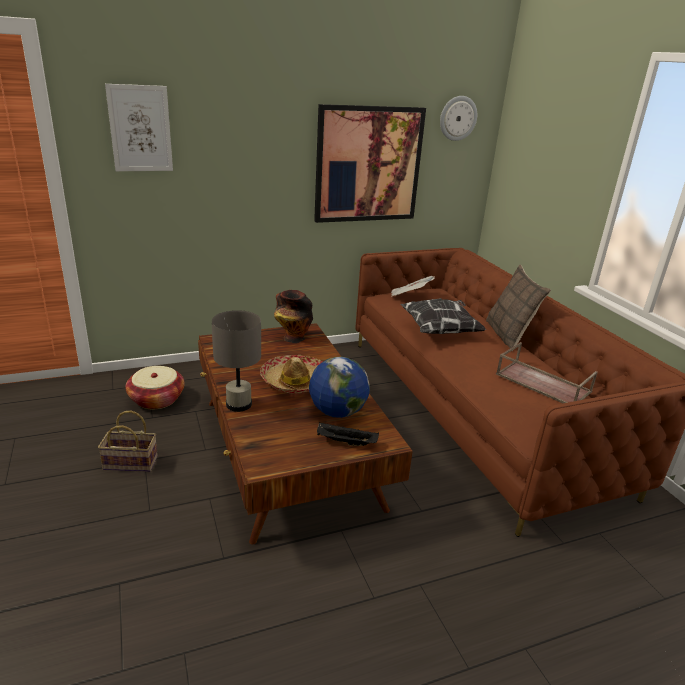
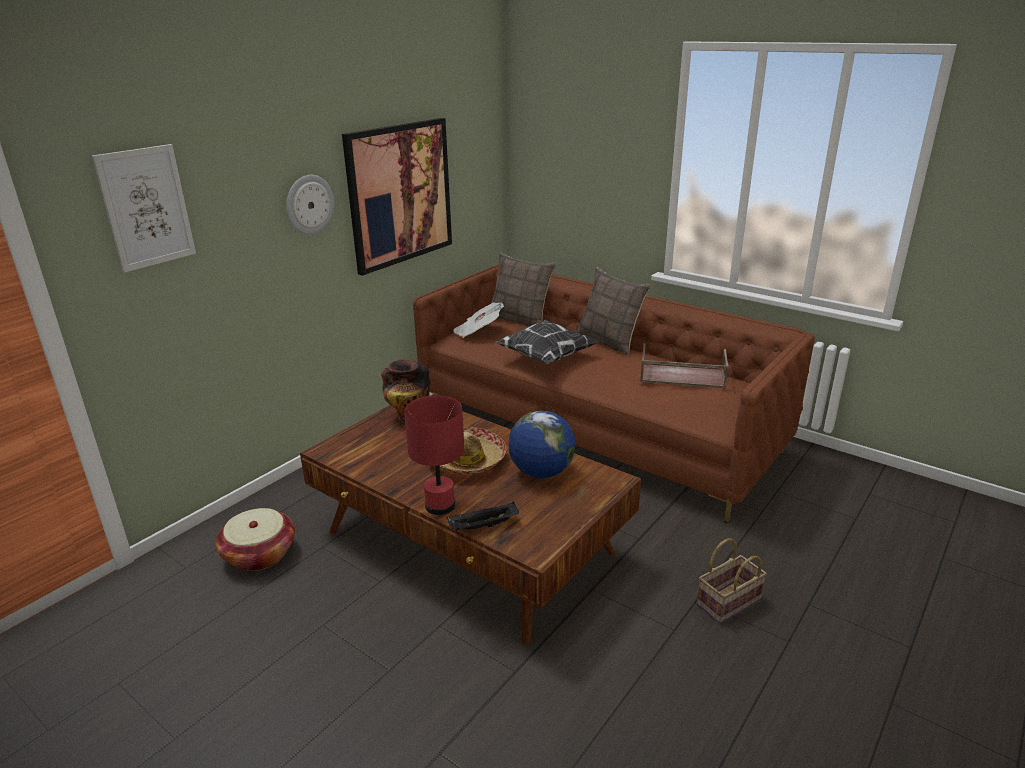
camera: 30 degrees left, 0 degrees up
basket [98,411,158,472] -> basket moved to [697,538,767,623]
grey table lamp [212,310,261,412] -> red table lamp [404,395,464,515]
black tray [317,423,379,446] -> black tray moved to [447,502,519,531]
wall clock [440,96,477,141] -> wall clock moved to [286,175,334,234]
none -> pillow [491,252,556,326]

